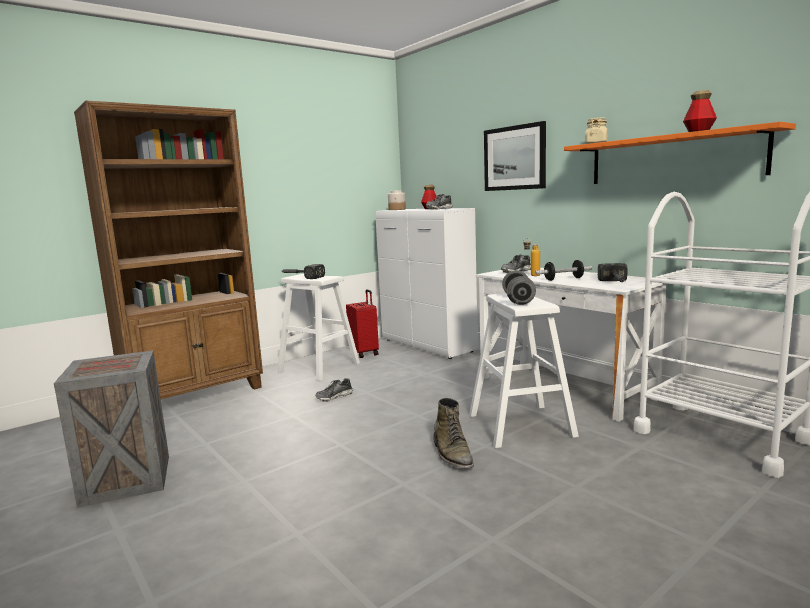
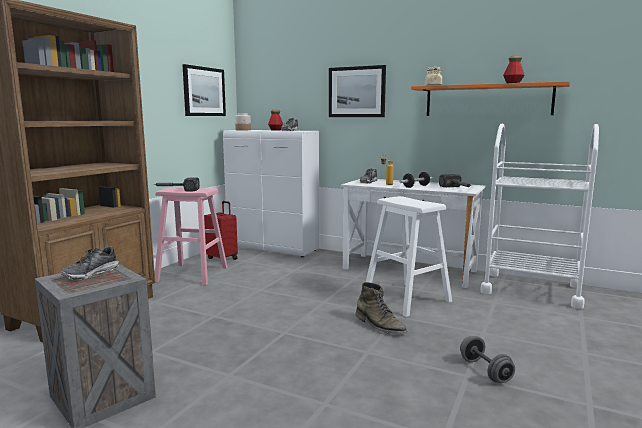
camera: 25 degrees left, 0 degrees up
white stool [277,274,360,381] -> pink stool [155,187,227,285]
shoe [315,378,353,402] -> shoe moved to [61,246,119,280]
grey dumbbell [502,270,536,305] -> grey dumbbell moved to [460,336,515,383]
none -> picture [182,64,226,116]

